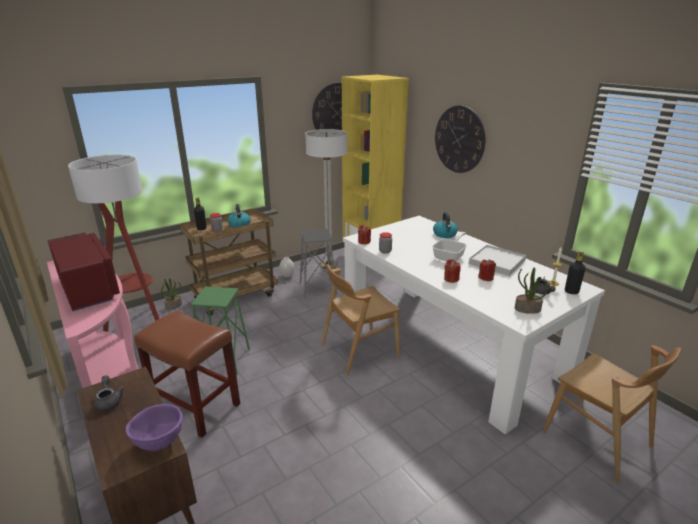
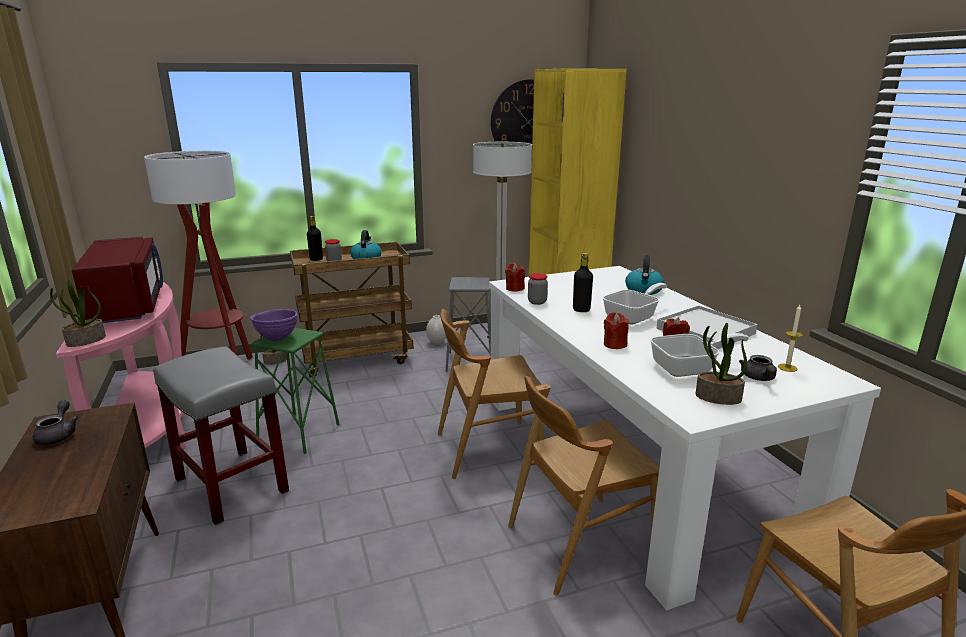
camera: 15 degrees right, 5 degrees down
purple bowl [126,404,183,451] -> purple bowl moved to [250,309,298,341]
brown stool [134,310,240,438] -> grey stool [153,346,289,526]
wall clock [435,105,485,173] -> none
black bottle [565,251,585,294] -> black bottle moved to [573,253,593,312]
none -> potted plant [50,279,106,347]
none -> brown chair [508,376,660,596]
none -> frying pan [650,333,749,377]

